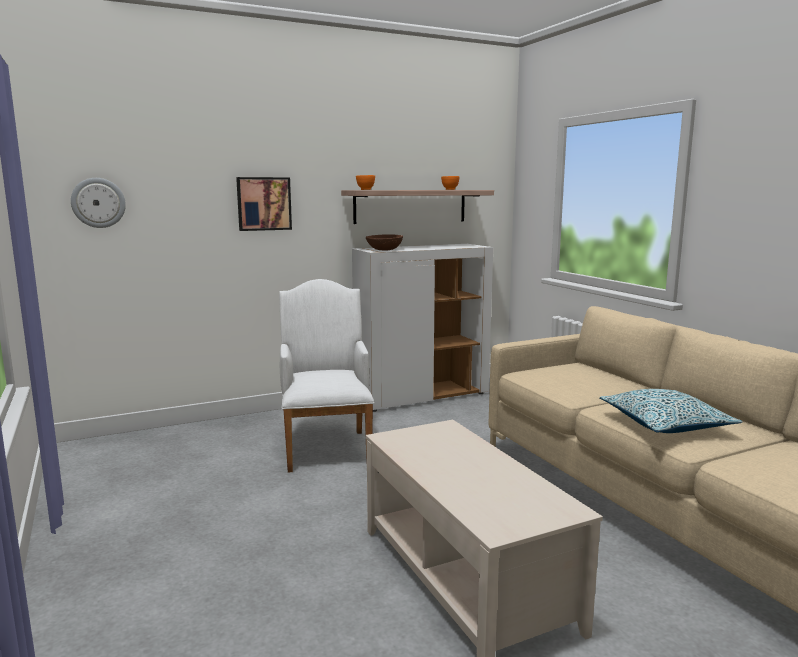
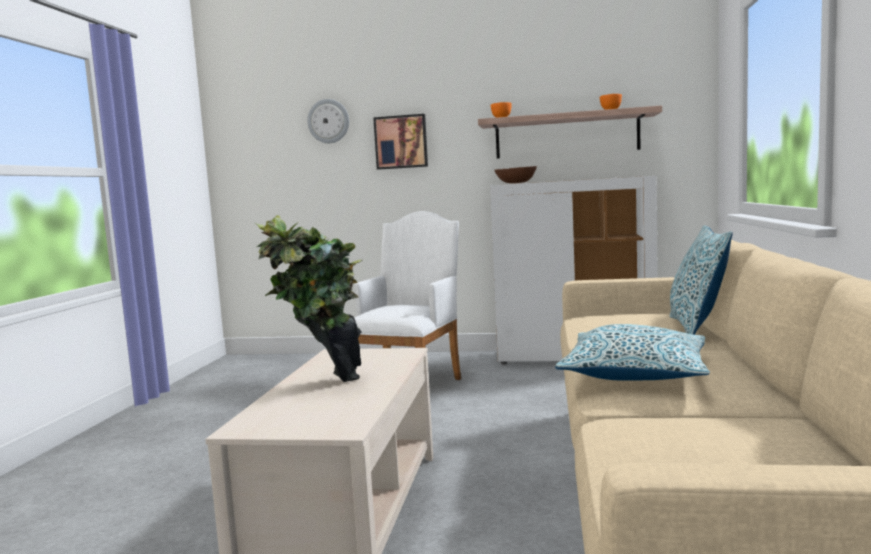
camera: 35 degrees right, 5 degrees down
wall clock [71,178,126,228] -> wall clock moved to [307,99,349,143]
none -> potted plant [255,215,362,382]
none -> pillow [670,225,733,335]

